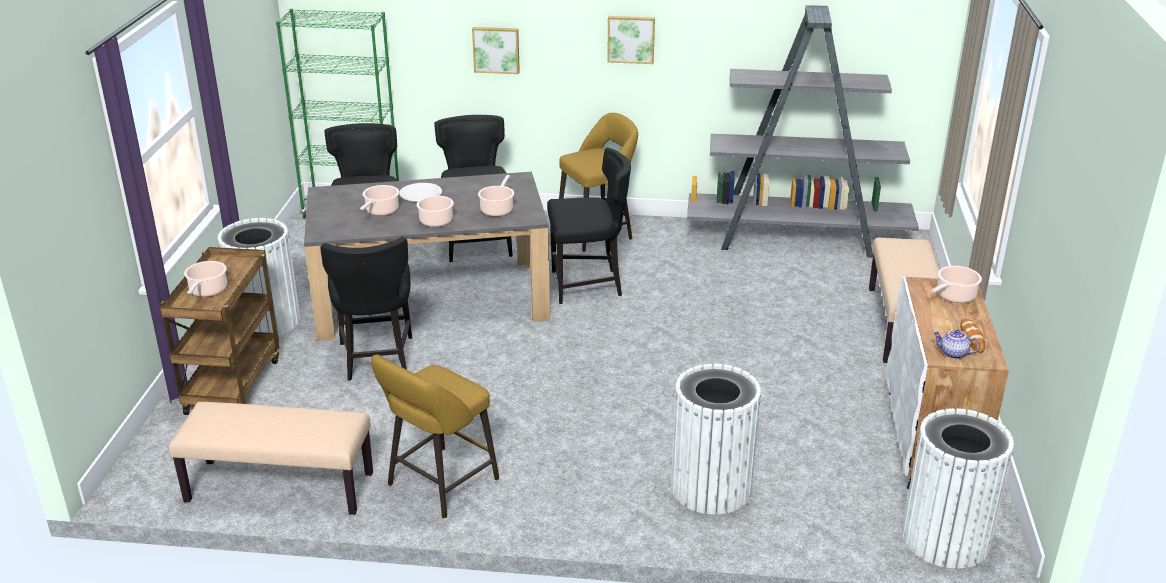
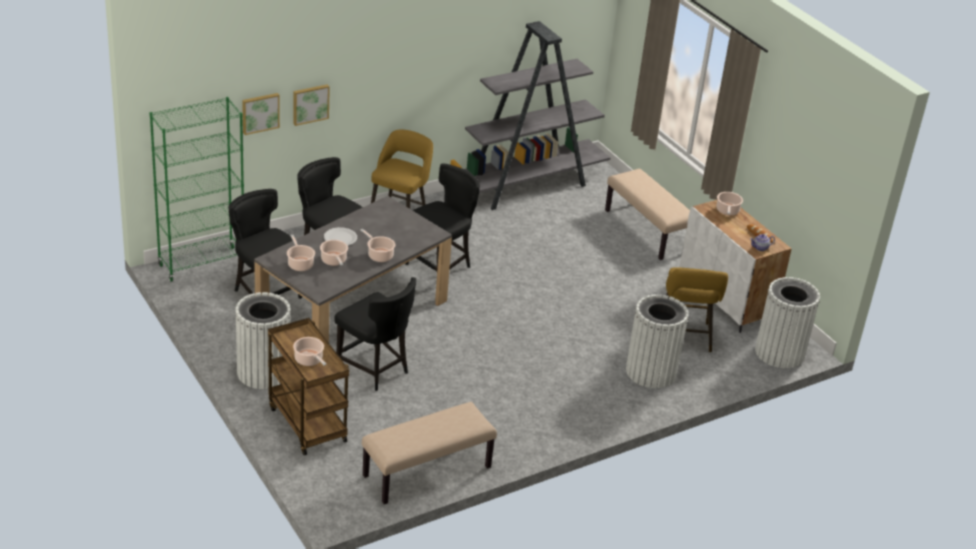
camera: 40 degrees left, 5 degrees up
yellow stool [371,354,499,518] -> yellow stool moved to [666,267,728,353]
cooking pot [478,175,514,216] -> cooking pot moved to [287,235,315,271]
picture [607,16,655,64] -> picture moved to [242,93,280,135]

